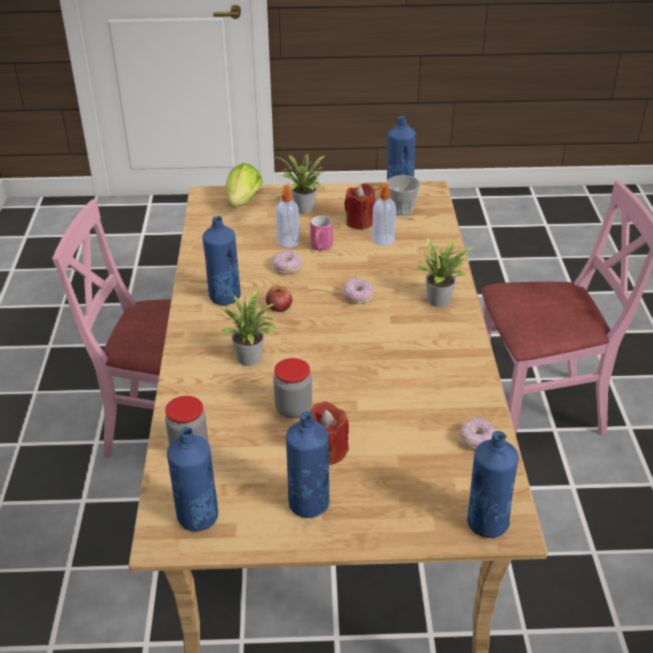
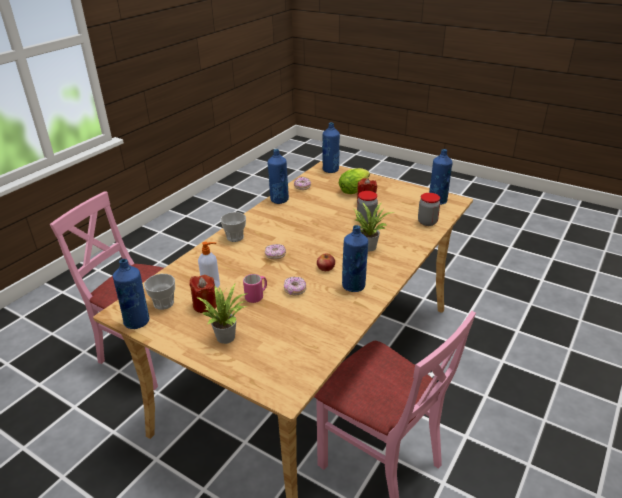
camera: 145 degrees left, 5 degrees down
lettuce [226,163,263,207] -> lettuce moved to [339,168,370,194]
soap dispenser [276,185,300,248] -> none
blue bottle [286,411,329,518] -> blue bottle moved to [268,149,289,204]
potted plant [415,237,475,307] -> cup [220,212,246,242]

